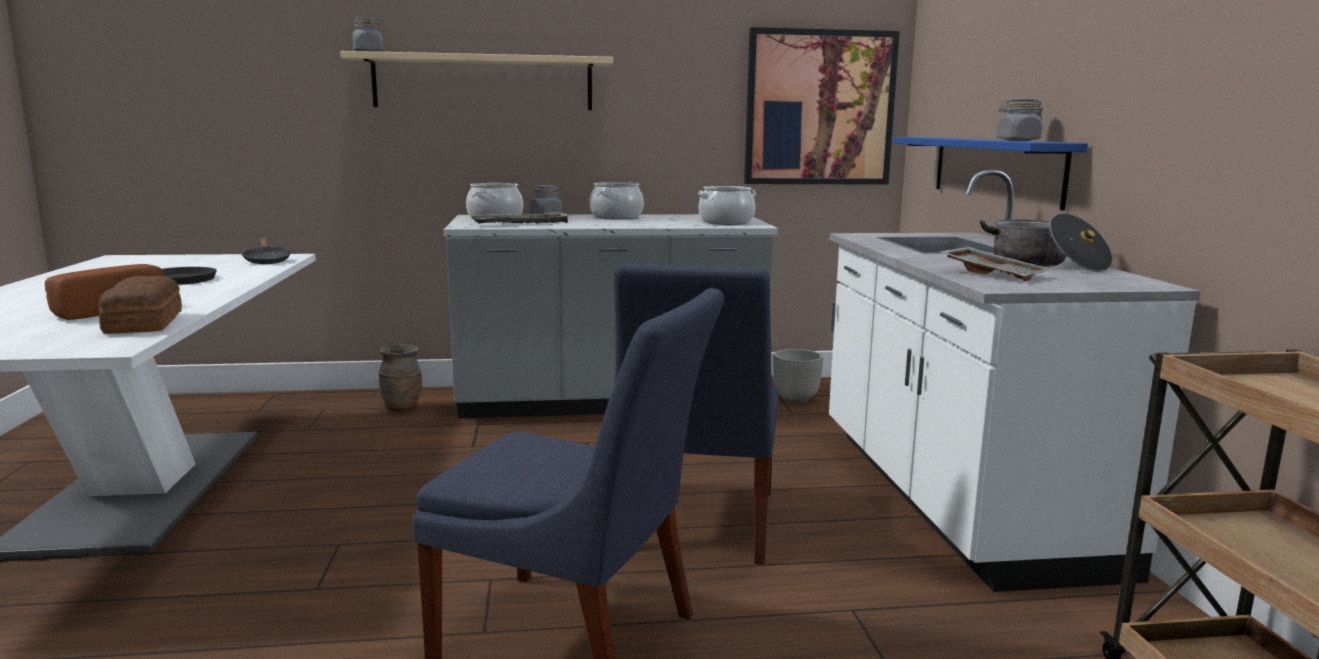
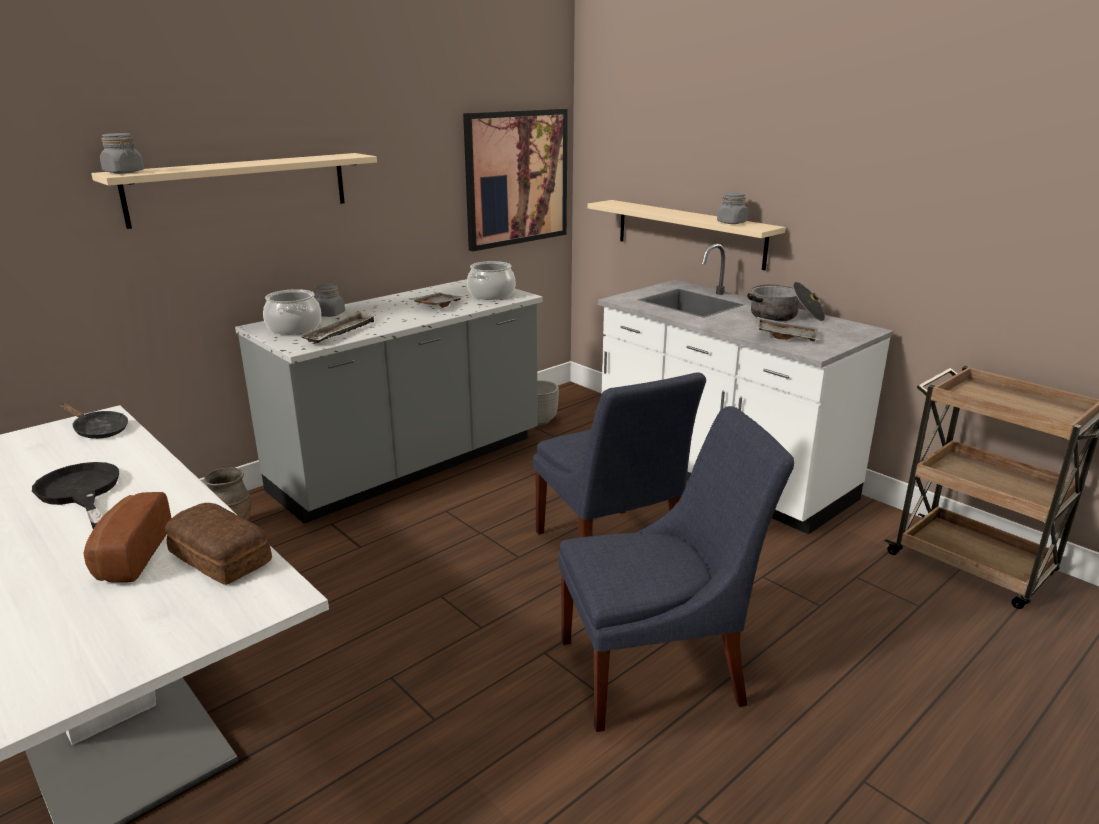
camera: 35 degrees left, 10 degrees up
cooking pot [589,182,644,219] -> none
blue shelf [892,137,1088,211] -> beige shelf [588,200,786,270]
none -> grey tray [410,293,463,308]

